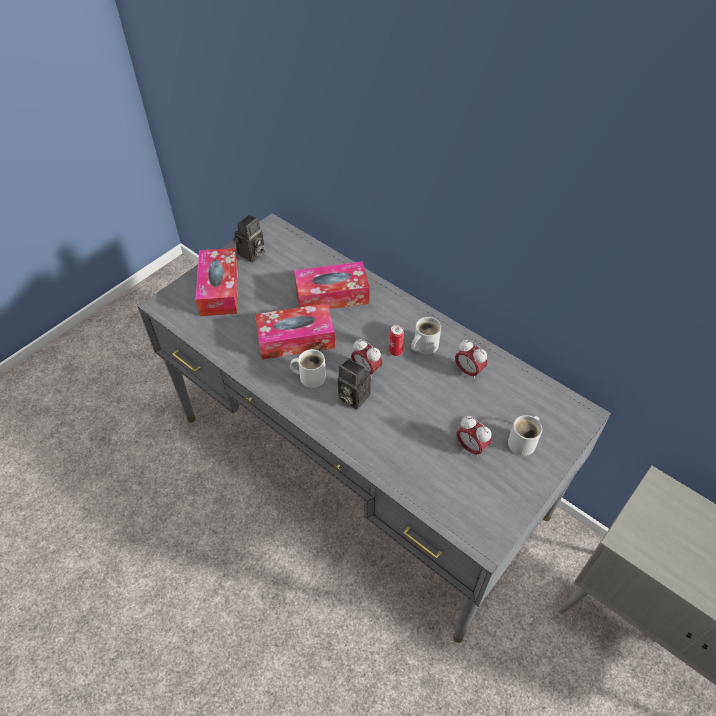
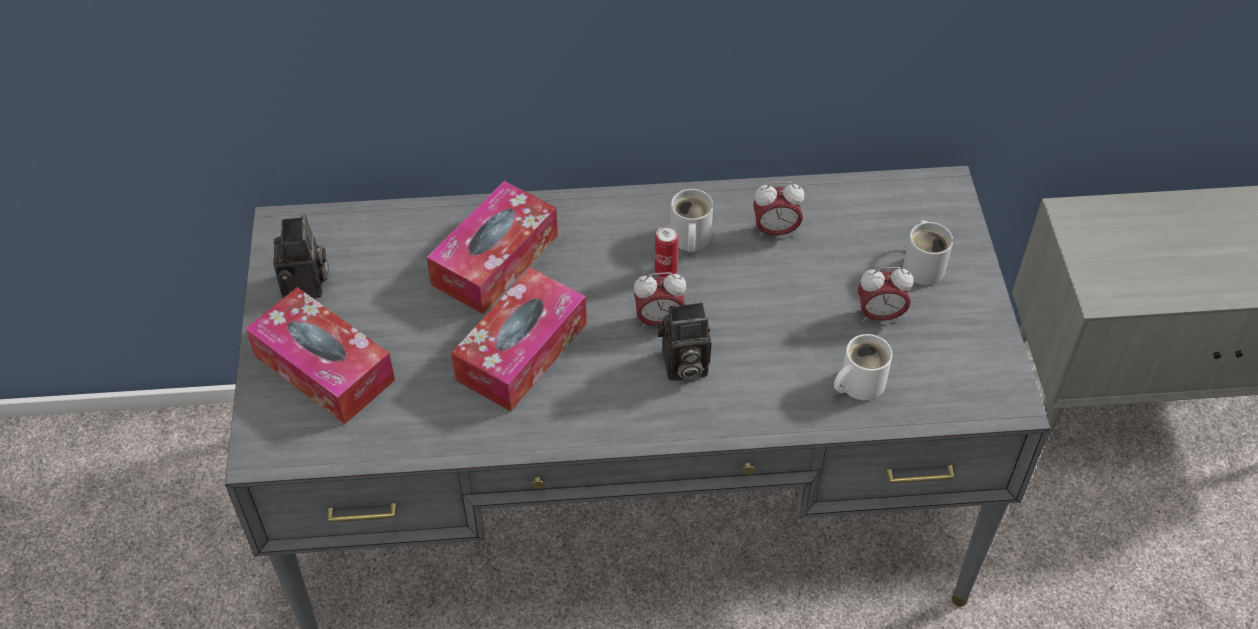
camera: 45 degrees left, 0 degrees up
white mug [290,349,326,388] -> white mug moved to [834,334,892,400]

